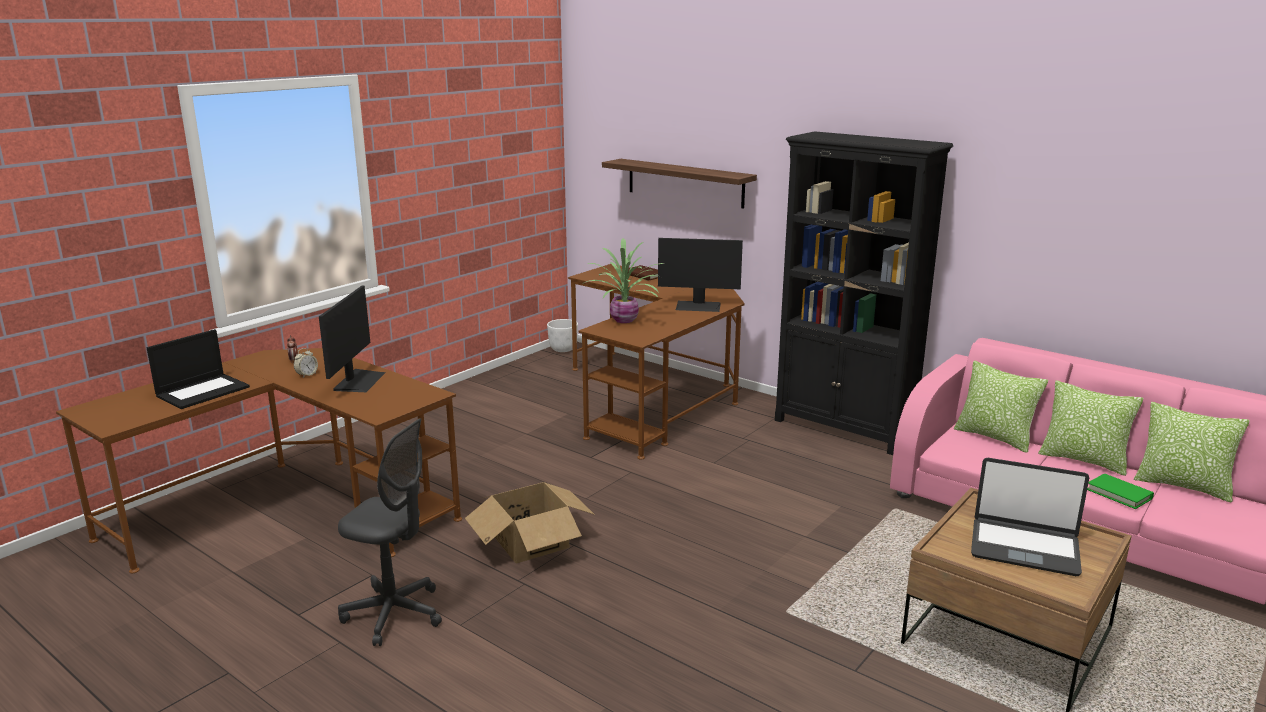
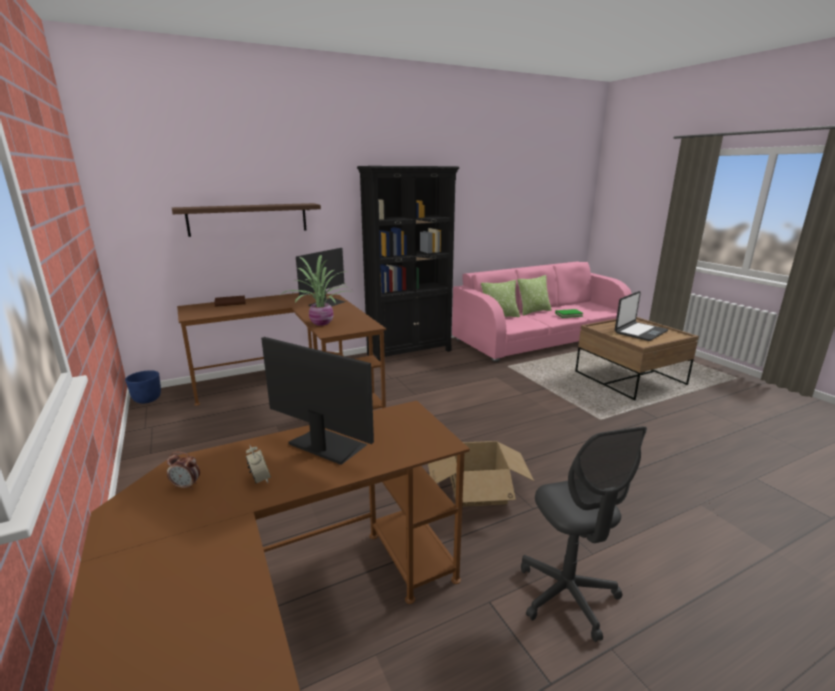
camera: 65 degrees left, 0 degrees up
laptop [147,329,250,409] -> none
grey office chair [338,418,442,646] -> grey office chair turned 120 degrees clockwise [521,426,647,642]
white planter [547,319,578,352] -> blue planter [125,370,161,404]
pillow [1134,402,1250,503] -> none

